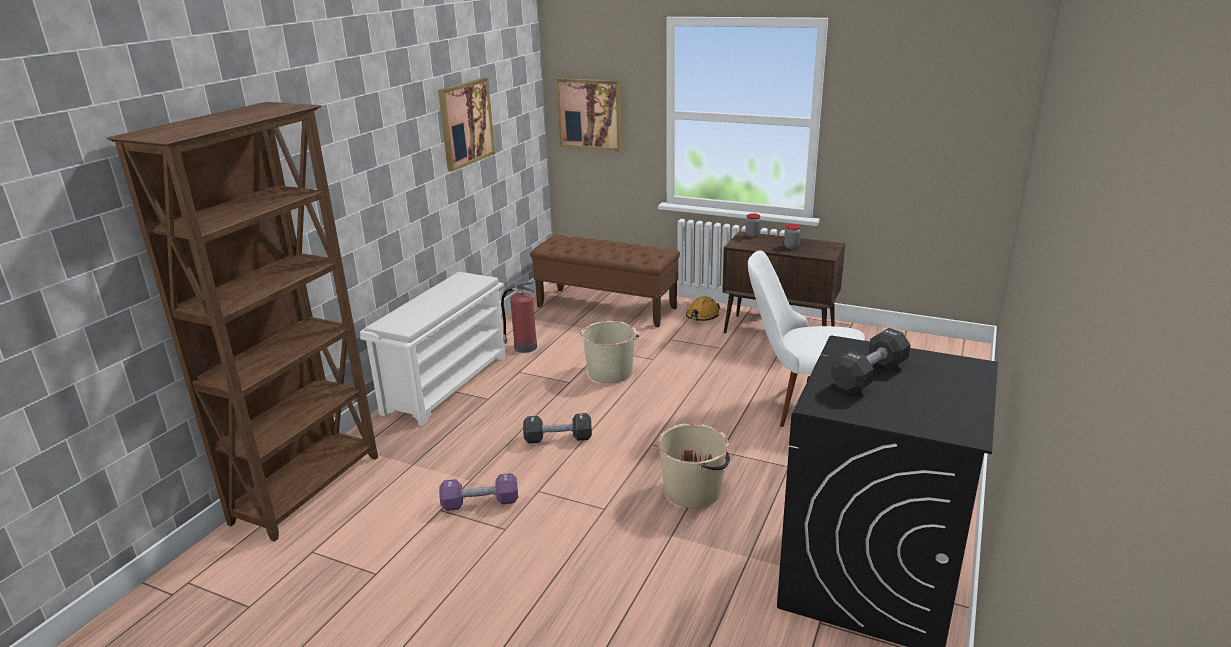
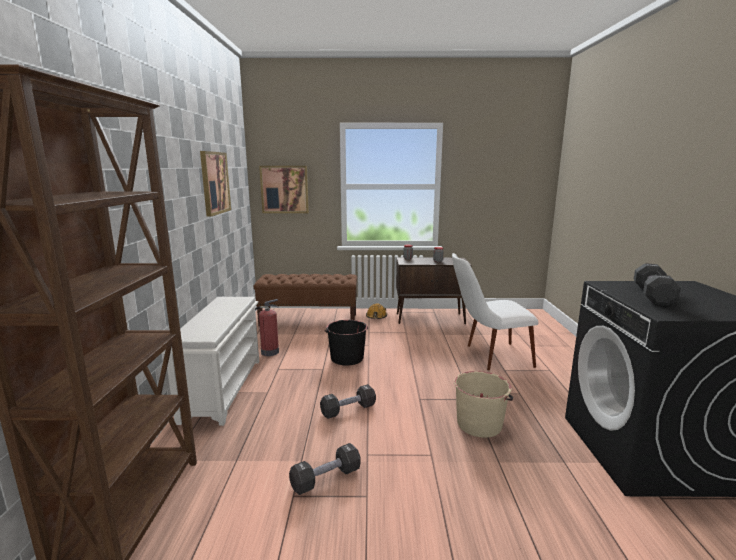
camera: 25 degrees left, 10 degrees down
purple dumbbell [439,473,518,511] -> black dumbbell [289,443,361,495]
beige bucket [580,321,639,383] -> black bucket [324,320,368,365]

